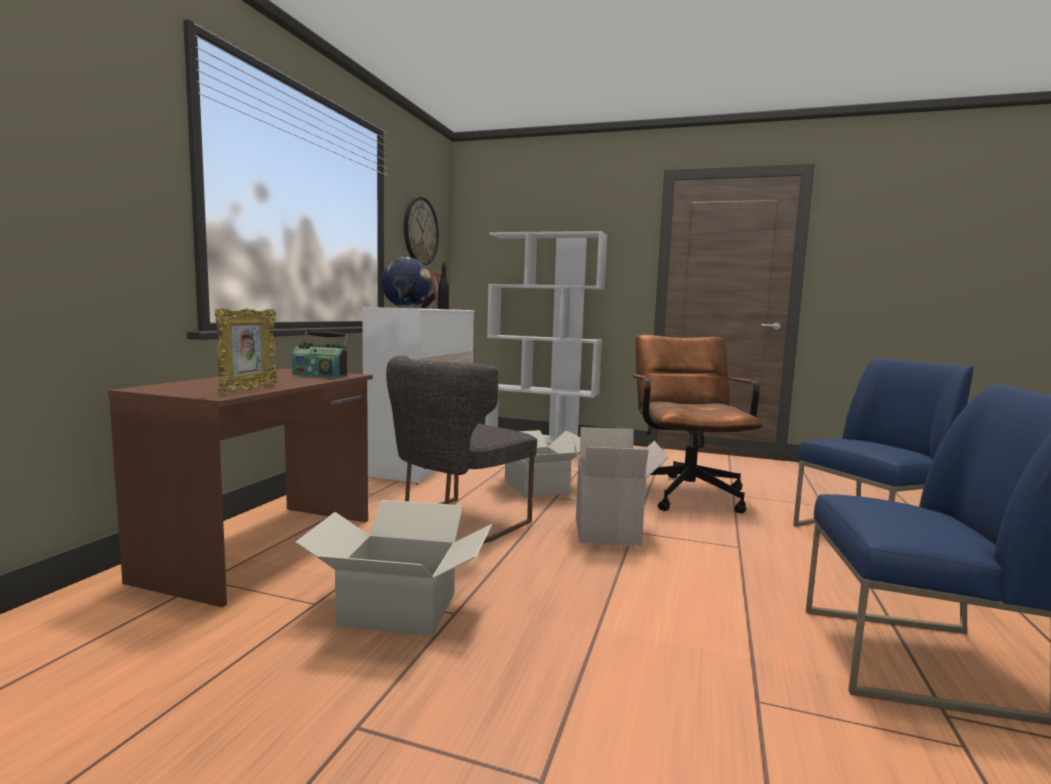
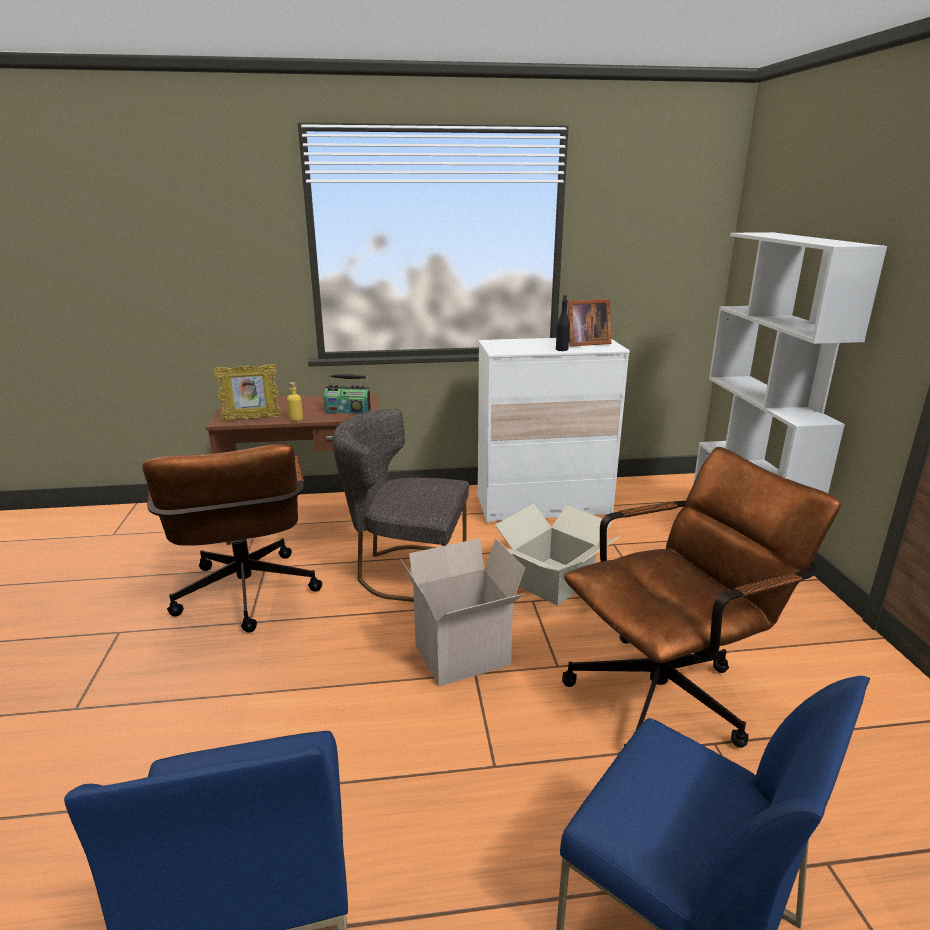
camera: 65 degrees right, 15 degrees up
radio [292,331,349,378] -> radio turned 75 degrees counterclockwise [324,374,371,414]
cardboard box [295,499,492,636] -> brown office chair [142,444,322,633]
globe [381,257,432,308] -> none
wall clock [404,197,439,265] -> none
none -> yellow bottle [287,382,303,421]

